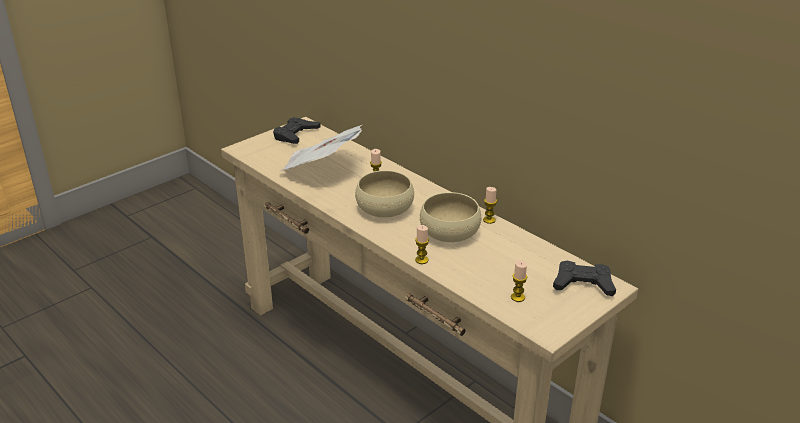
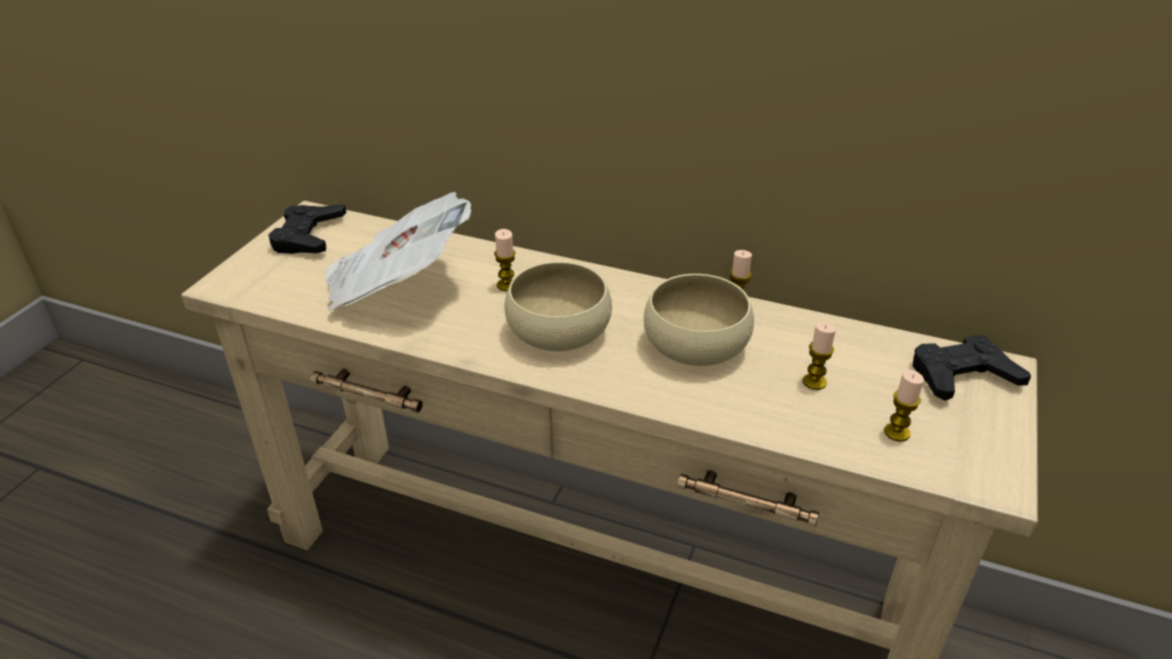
camera: 25 degrees left, 5 degrees up
candle [415,225,429,264] -> candle moved to [803,322,836,390]

